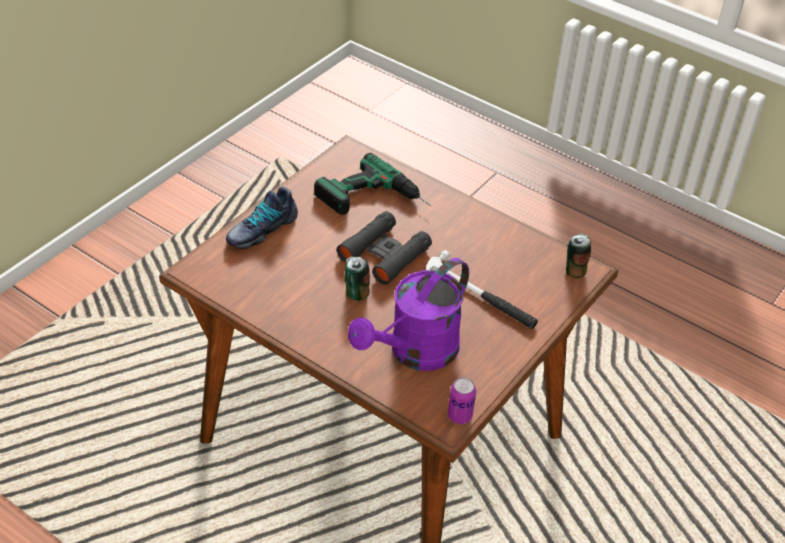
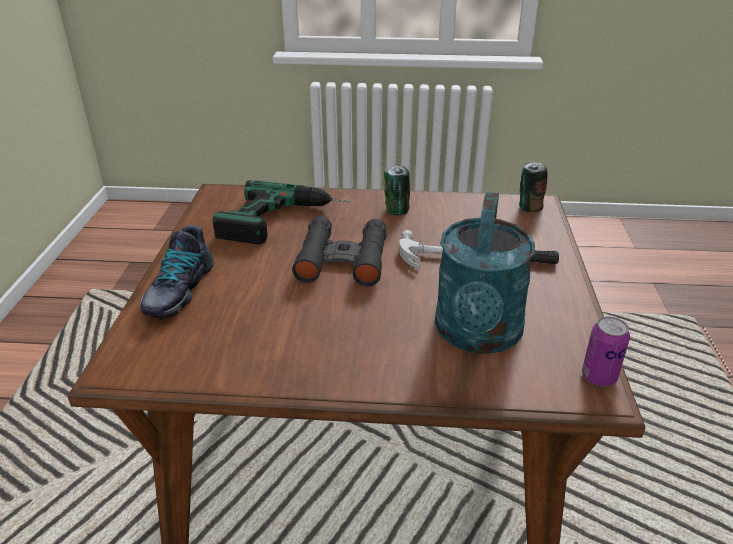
camera: 30 degrees left, 10 degrees down
can [345,256,370,301] -> can moved to [384,165,410,215]
purple watering can [348,258,469,371] -> turquoise watering can [435,192,535,354]

